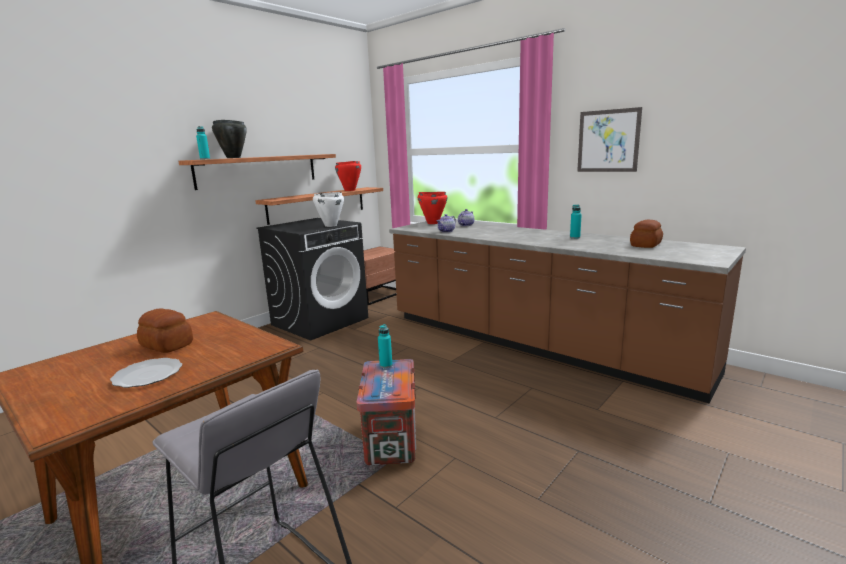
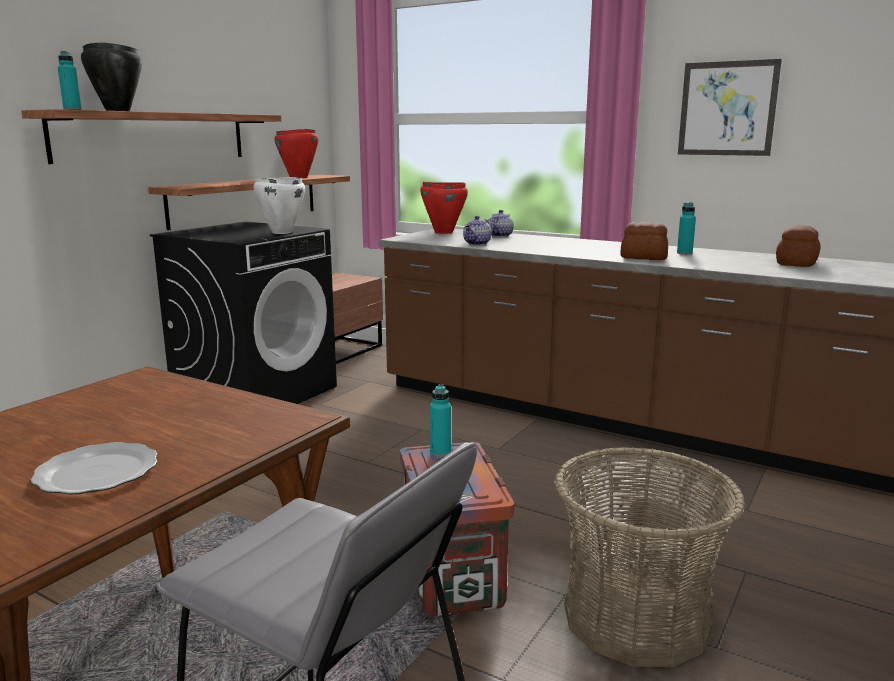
camera: 10 degrees left, 0 degrees up
bread [137,308,193,353] -> bread moved to [620,222,668,260]
none -> basket [555,447,745,667]

